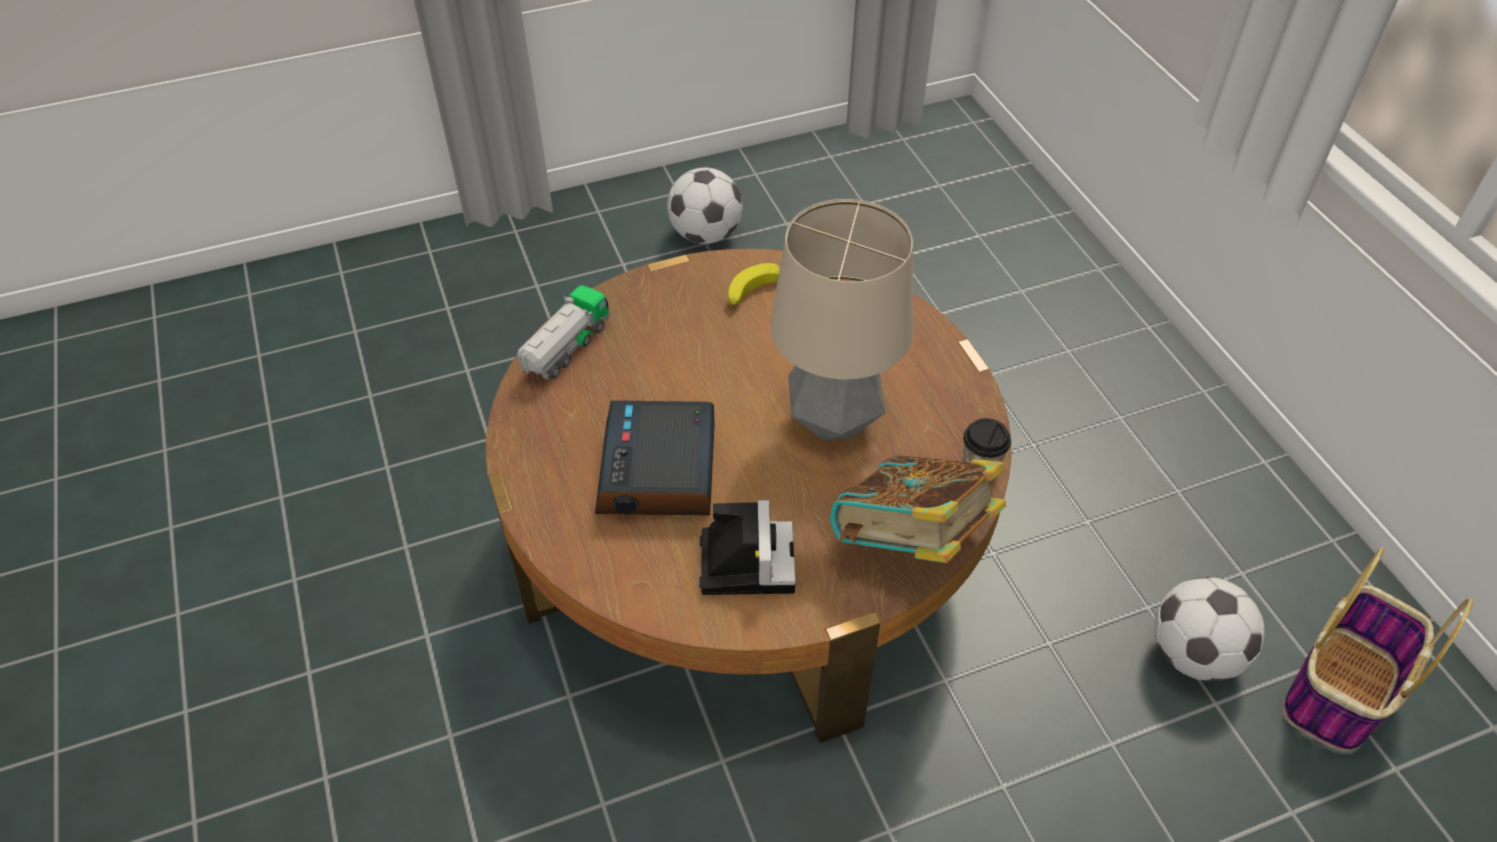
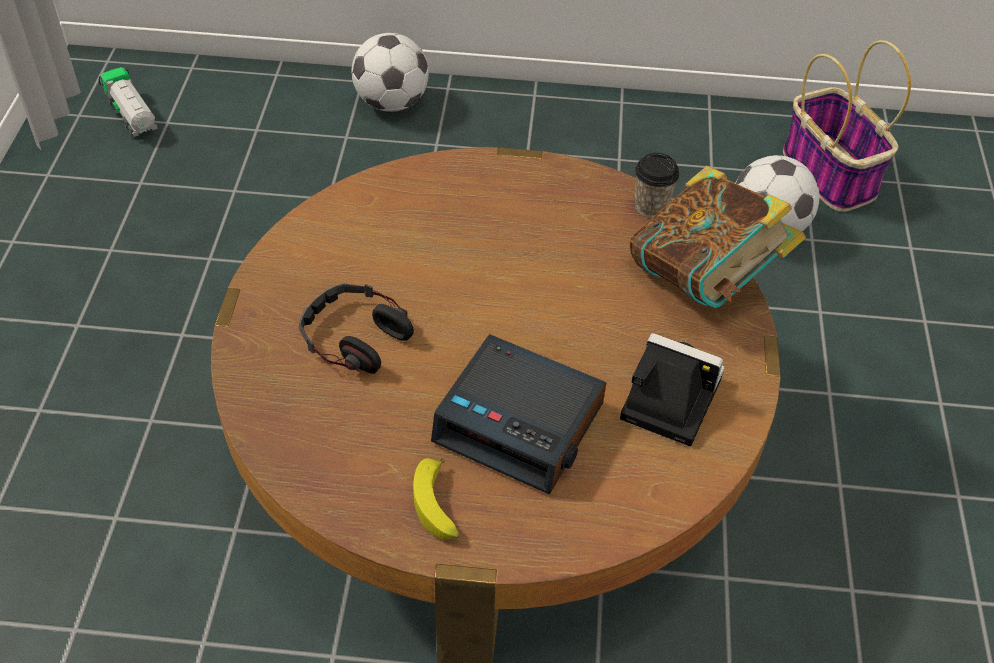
camera: 65 degrees left, 0 degrees up
toy truck [517,285,610,380] -> toy truck moved to [98,67,158,137]
football [667,167,742,244] -> football moved to [352,33,429,112]
banana [728,263,780,307] -> banana moved to [413,458,459,540]
table lamp [770,199,913,440] -> none
none -> headphones [299,283,414,374]

